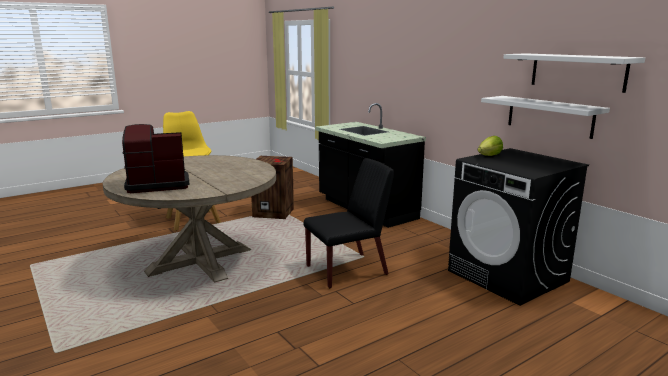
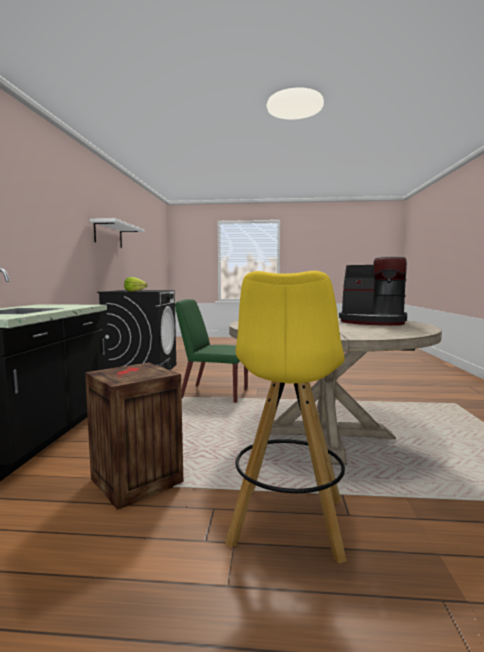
camera: 140 degrees left, 10 degrees down
black chair [304,158,394,288] -> green chair [175,299,248,403]
white shelf [481,96,610,139] -> none

